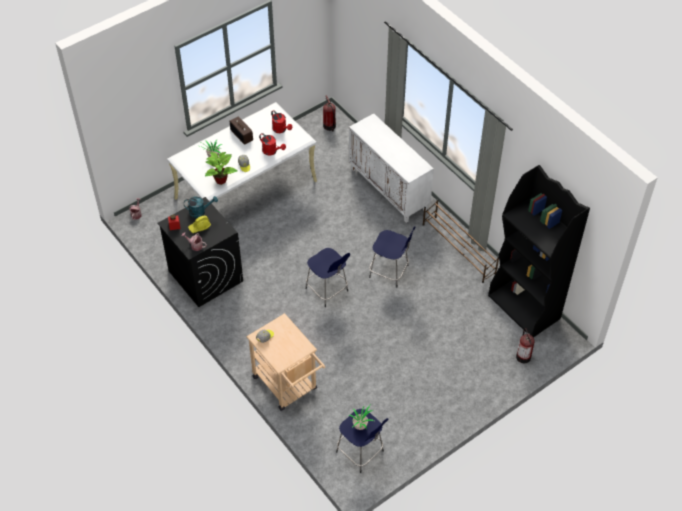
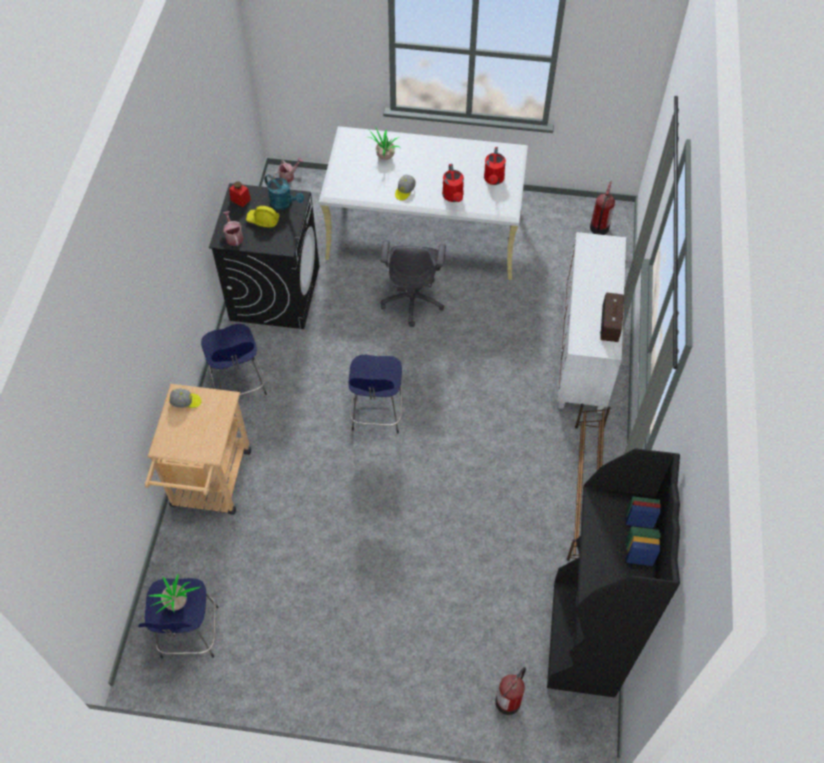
camera: 45 degrees right, 5 degrees up
potted plant [205,152,237,185] -> none
radio [230,116,253,145] -> radio moved to [600,293,624,342]
blue stool [369,226,415,287] -> blue stool moved to [201,324,267,395]
none -> grey office chair [380,240,446,327]

